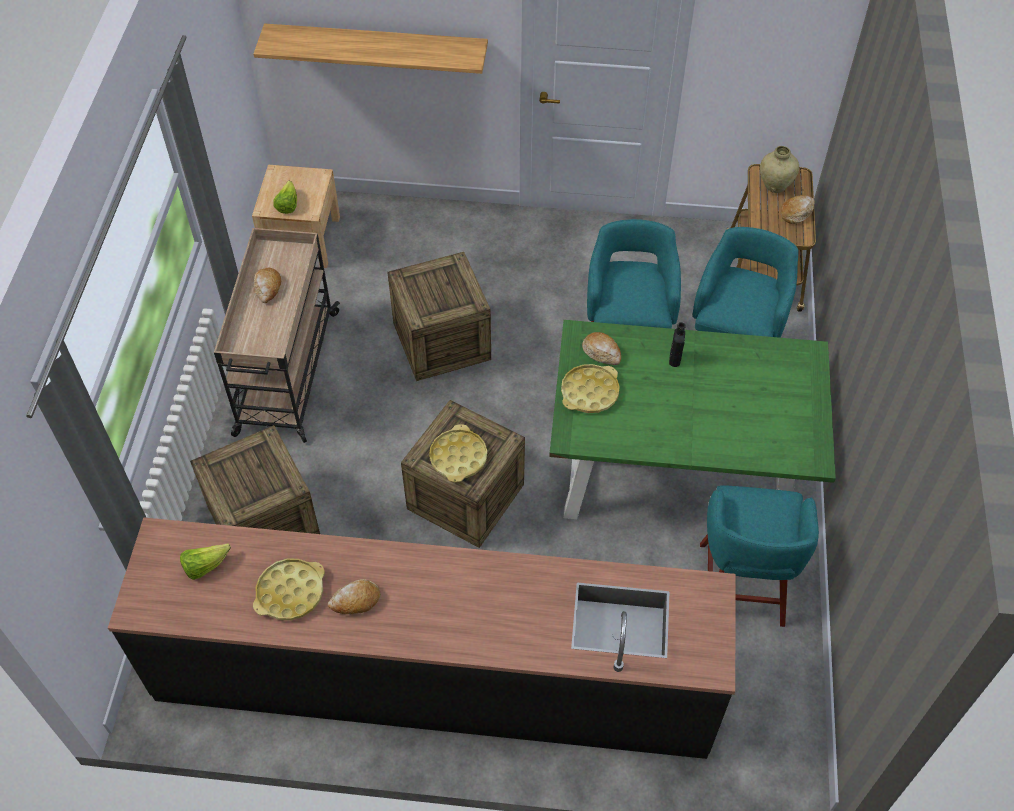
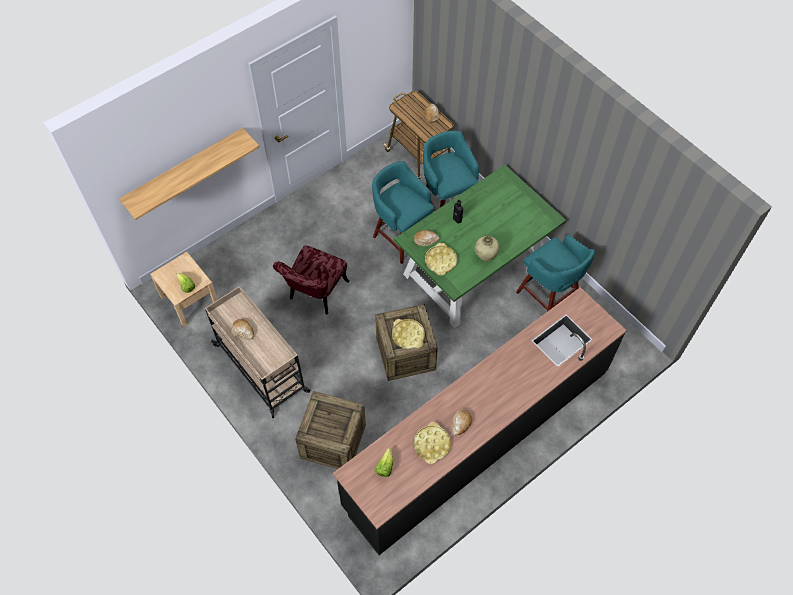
camera: 45 degrees left, 5 degrees up
crate [387,252,491,381] -> red chair [273,245,349,315]
beige vase [760,146,799,193] -> beige vase moved to [475,236,499,261]

